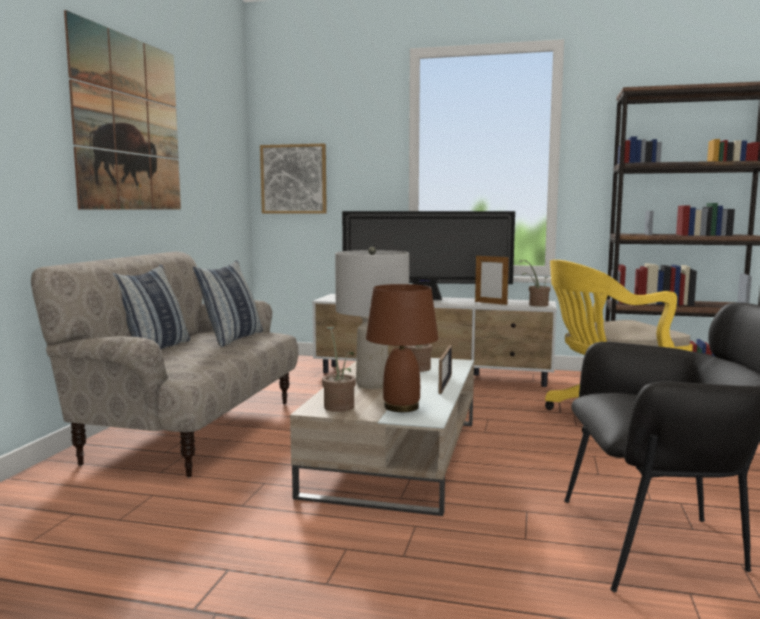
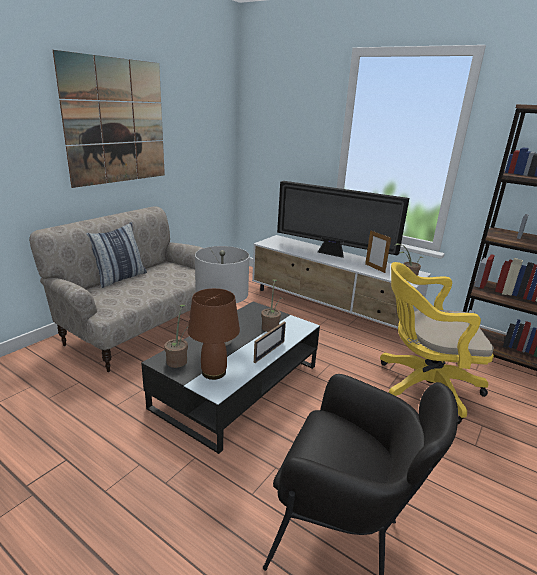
camera: 20 degrees right, 15 degrees up
pillow [193,260,263,347] -> none
picture [260,143,327,214] -> none
beige coffee table [290,355,474,516] -> black coffee table [141,301,320,454]

